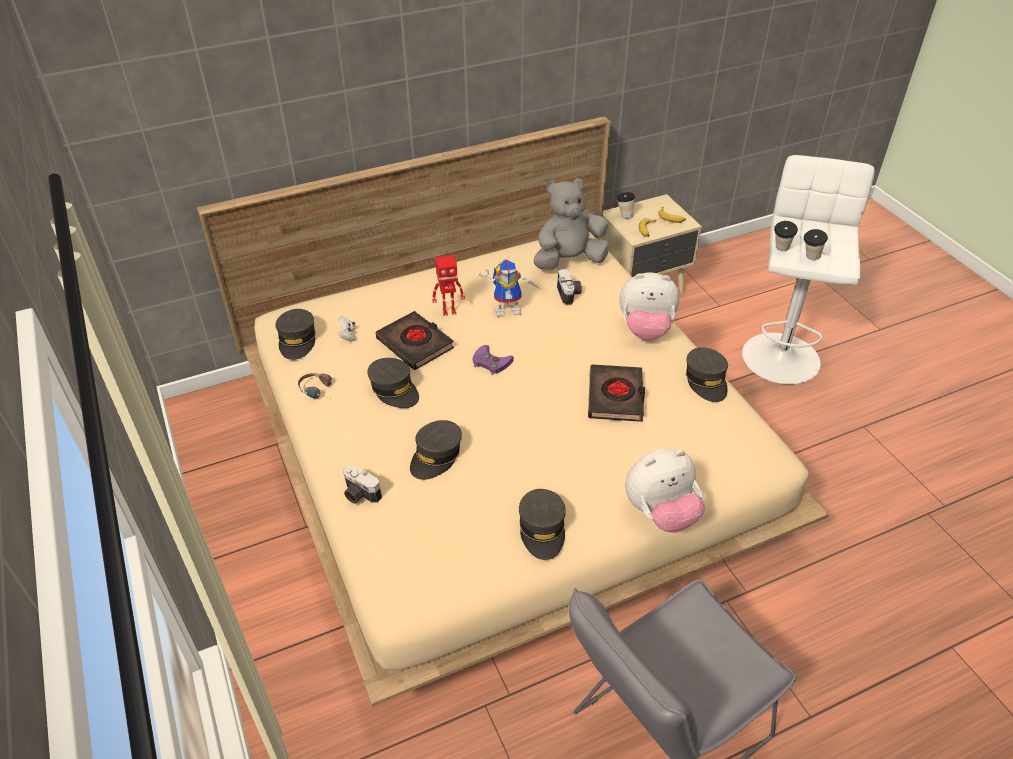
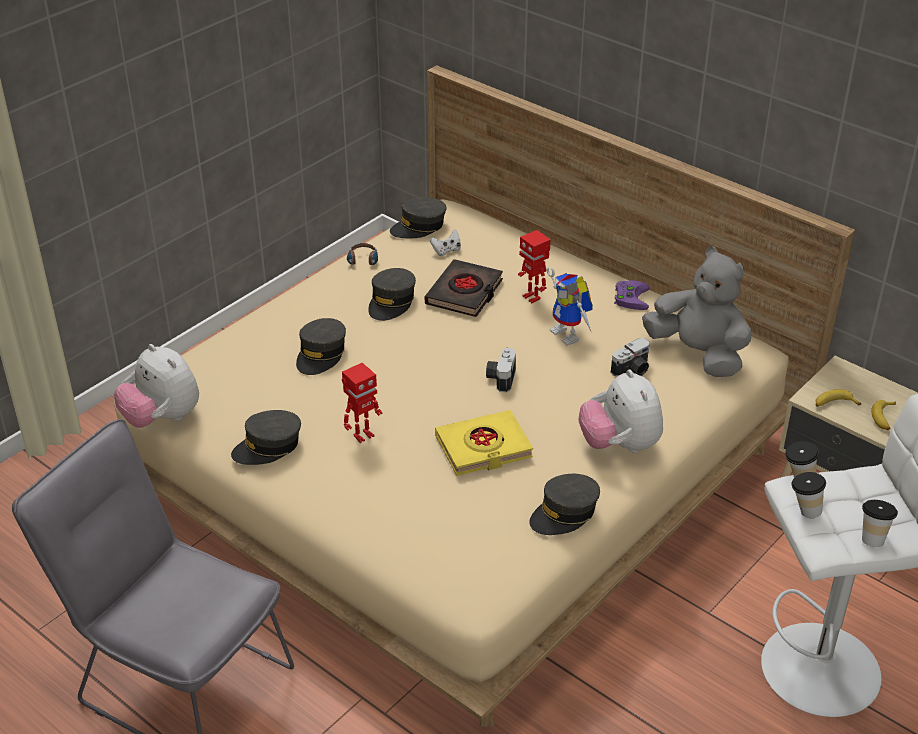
camera: 65 degrees right, 5 degrees down
camera [343,465,382,504] -> camera moved to [486,348,516,393]
grey cap [410,420,462,480] -> grey cap turned 75 degrees counterclockwise [296,318,346,375]
purple game controller [472,345,514,375] -> purple game controller moved to [614,280,650,310]
black book [588,364,645,422] -> yellow book [435,410,533,476]
cup [616,192,635,219] -> cup moved to [862,500,898,547]
plush toy [625,448,705,532] -> plush toy moved to [114,344,199,428]
none -> toy robot [342,363,382,443]

